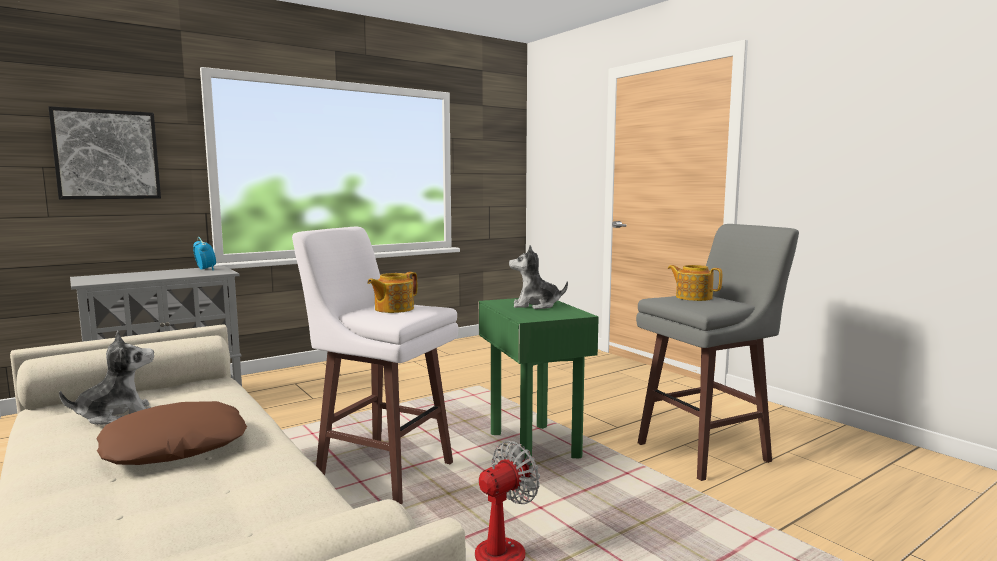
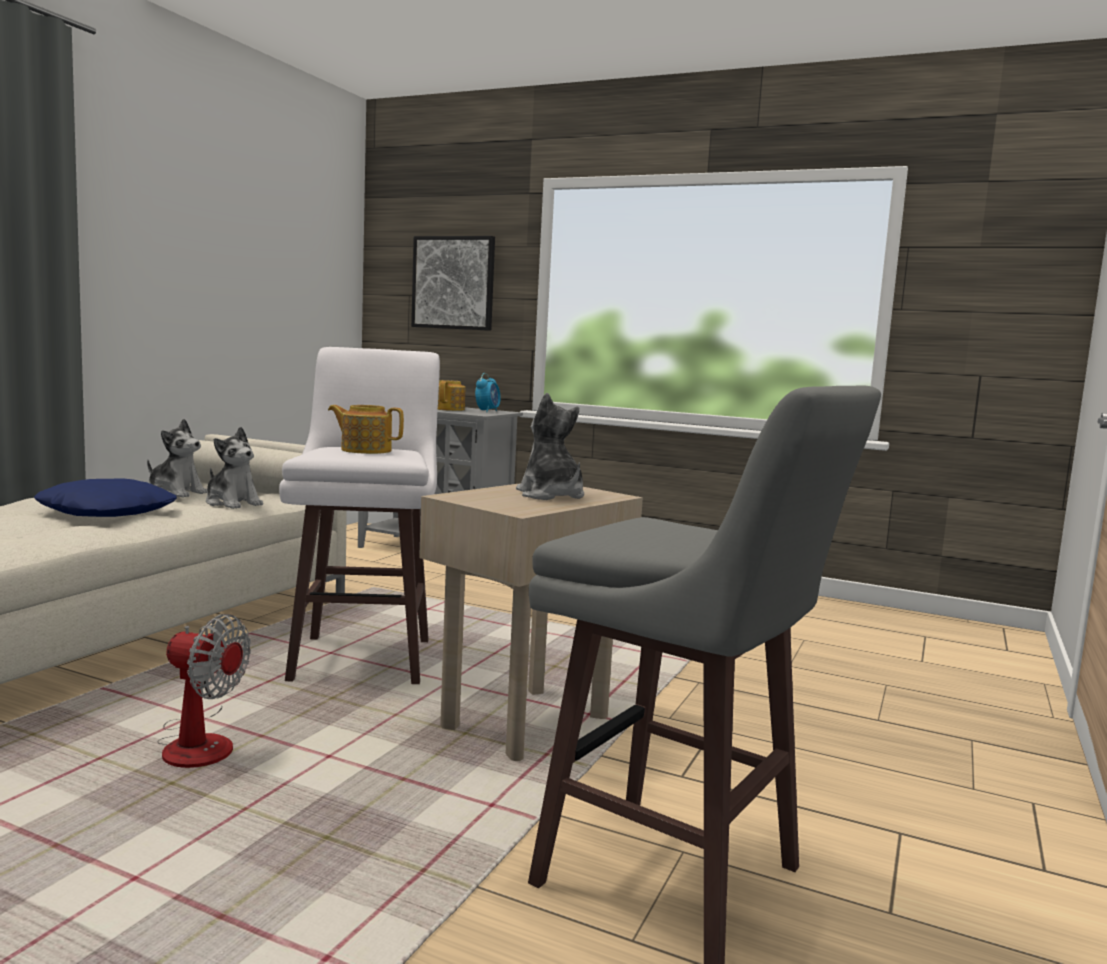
camera: 60 degrees right, 0 degrees up
brown pillow [96,401,247,465] -> blue pillow [34,479,177,517]
green side table [479,298,599,466] -> beige side table [419,483,643,761]
teapot [668,265,722,301] -> teapot moved to [438,380,466,411]
none -> plush toy [206,427,263,509]

